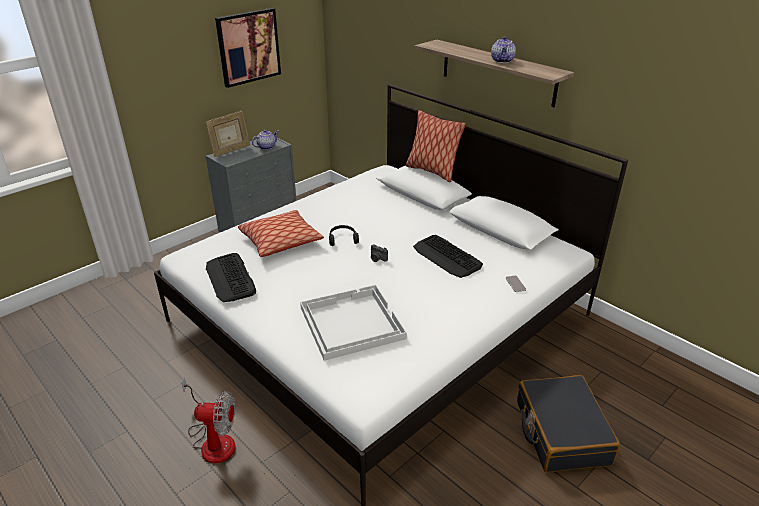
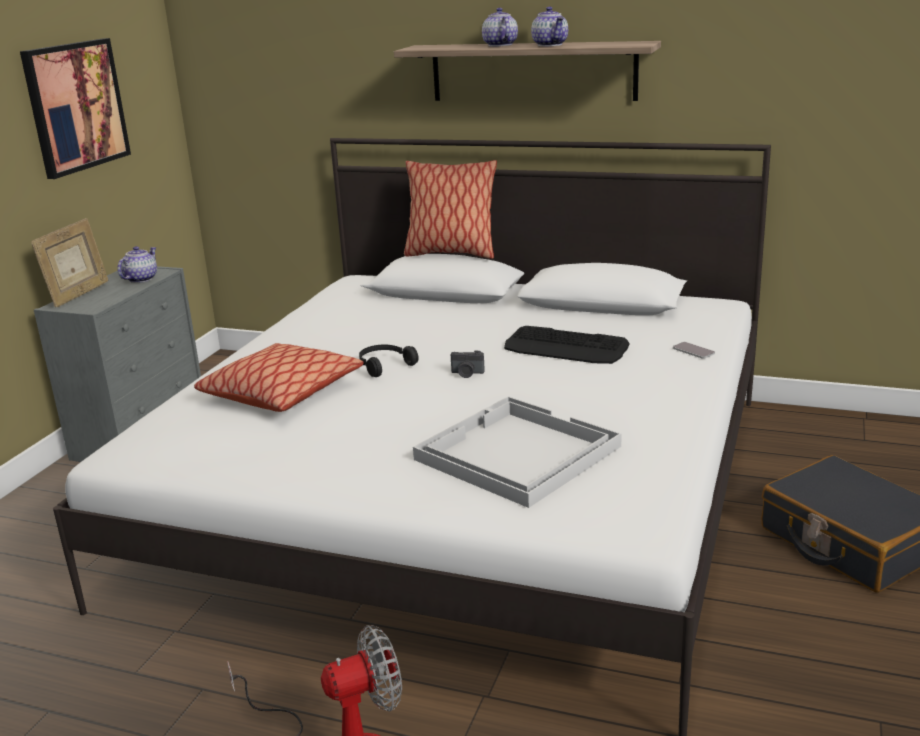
camera: 25 degrees left, 10 degrees down
keyboard [206,253,256,302] -> none
none -> teapot [482,8,518,46]

